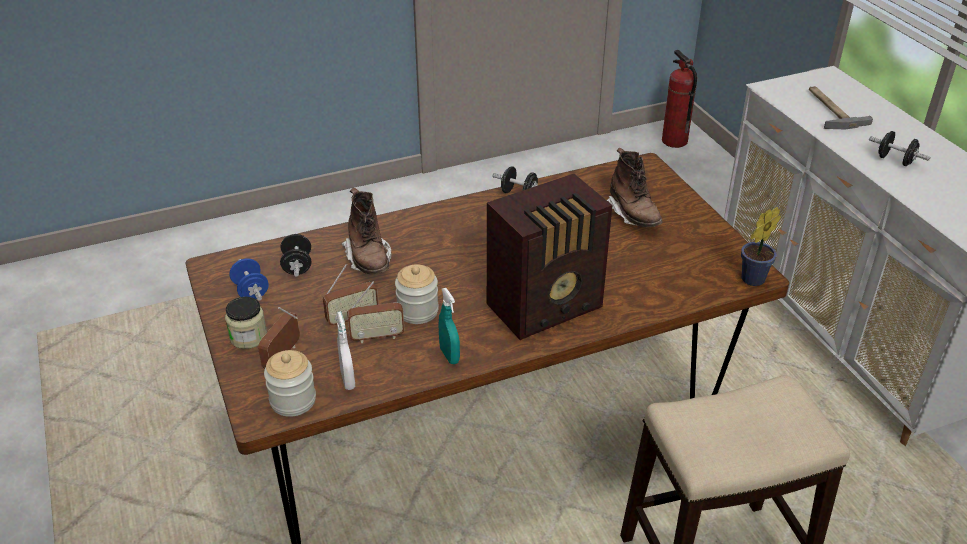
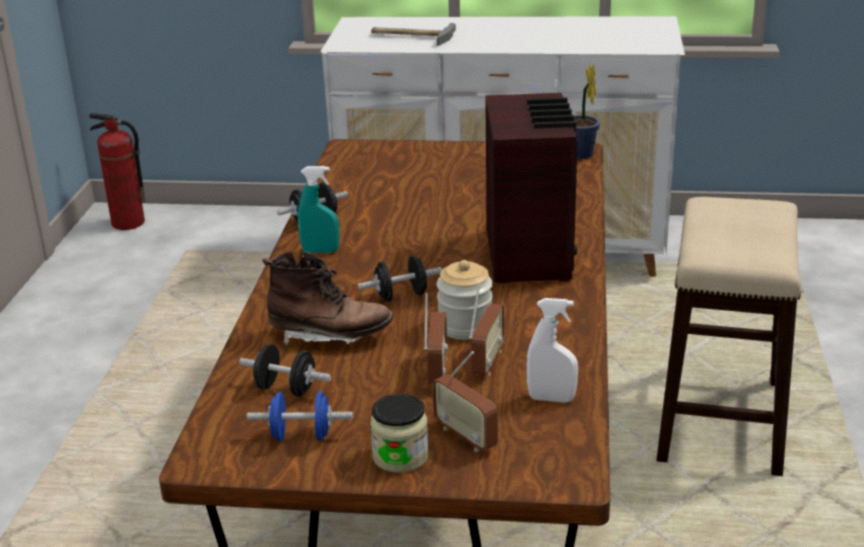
camera: 60 degrees left, 10 degrees down
jar [264,350,316,417] -> none
turquoise spray bottle [439,288,460,364] -> turquoise spray bottle moved to [298,166,340,253]
brown boot [607,148,662,227] -> none
black dumbbell [869,131,931,166] -> black dumbbell moved to [358,255,442,302]

